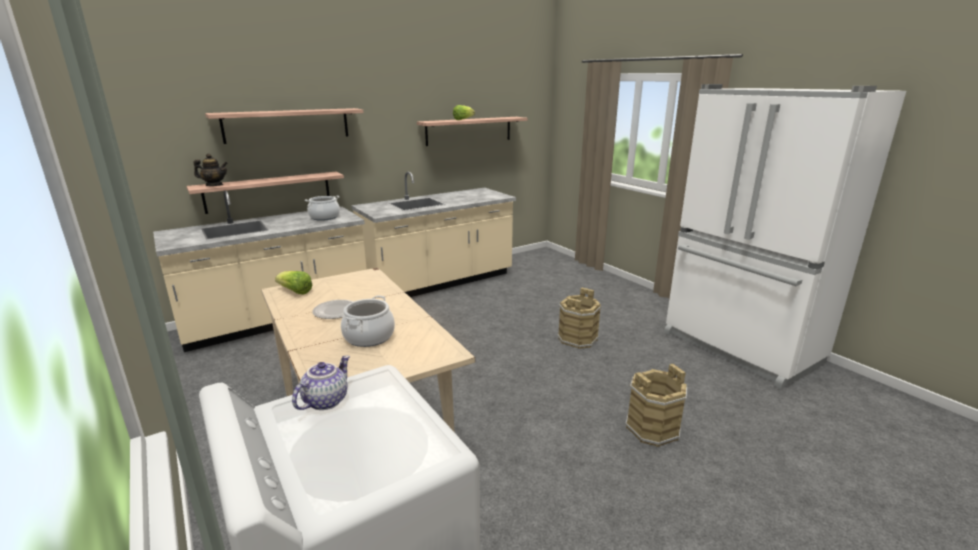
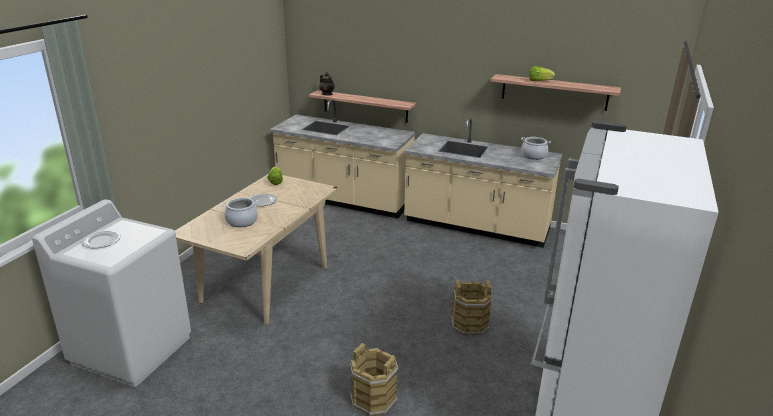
camera: 55 degrees right, 5 degrees up
shelf [205,108,363,144] -> none
teapot [292,356,350,410] -> none
cooking pot [305,196,340,221] -> cooking pot moved to [521,137,551,160]
none -> plate [81,230,121,248]

